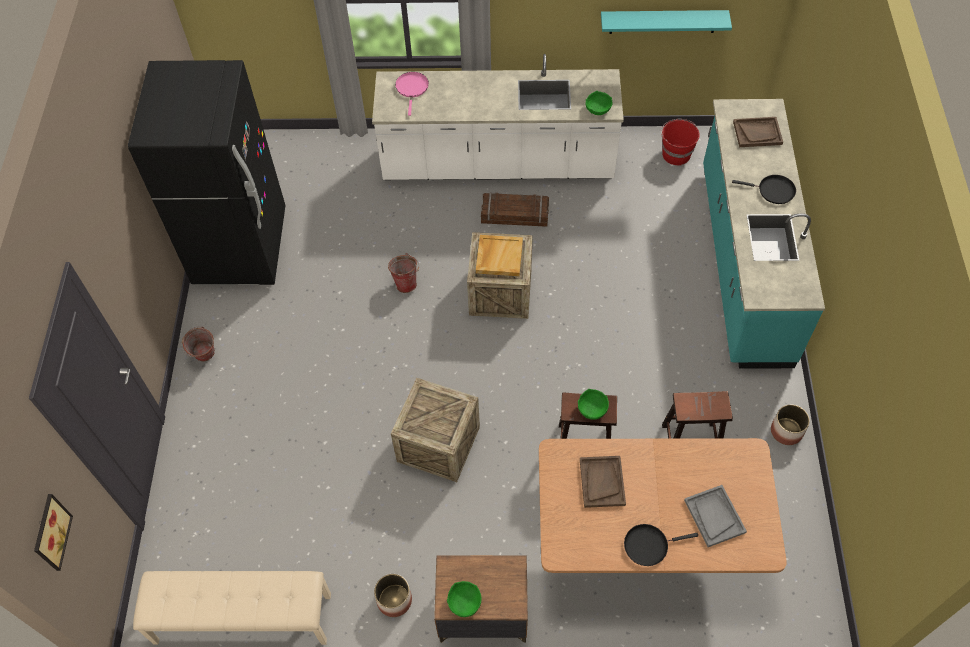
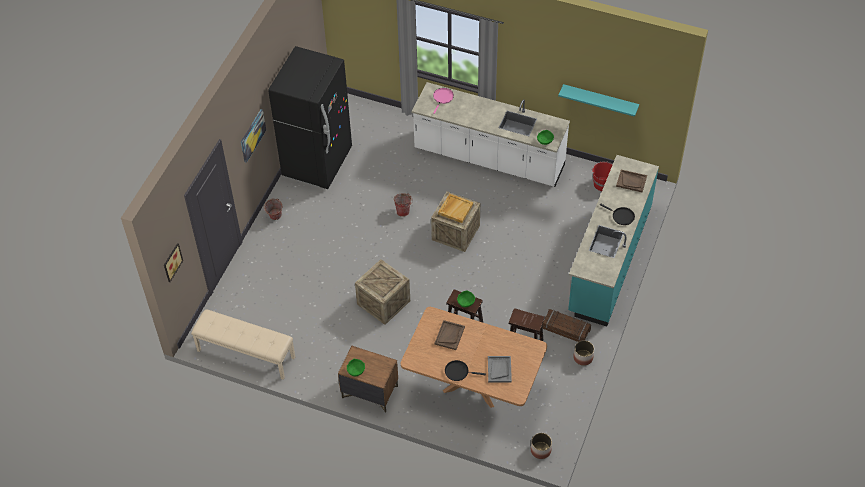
camera: 20 degrees right, 5 degrees down
planter [374,574,412,617] -> planter moved to [531,433,552,459]
crate [481,193,549,227] -> crate moved to [542,309,591,342]
none -> picture [241,109,266,163]

